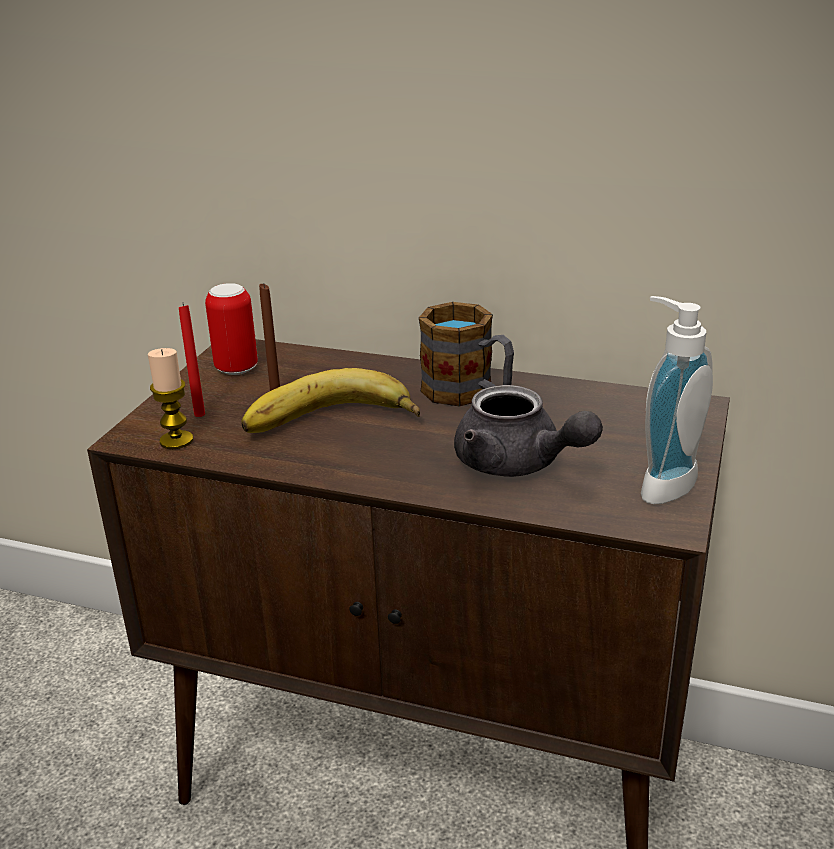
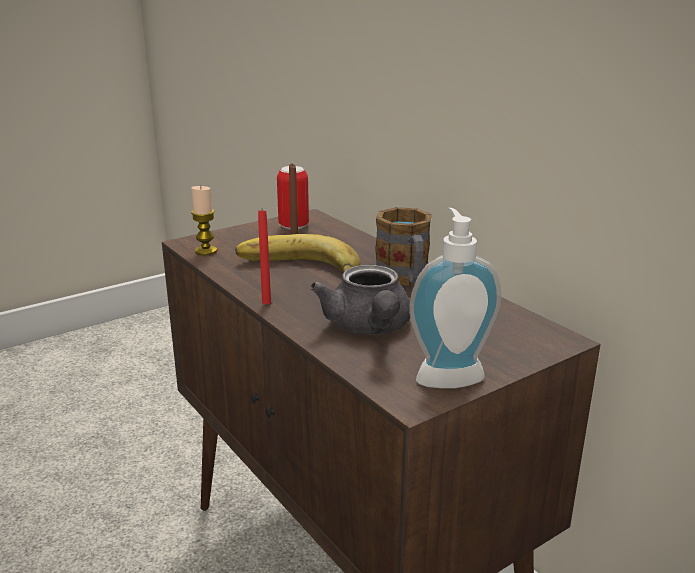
camera: 35 degrees right, 5 degrees down
red candle [179,304,205,417] -> red candle moved to [258,210,271,304]

